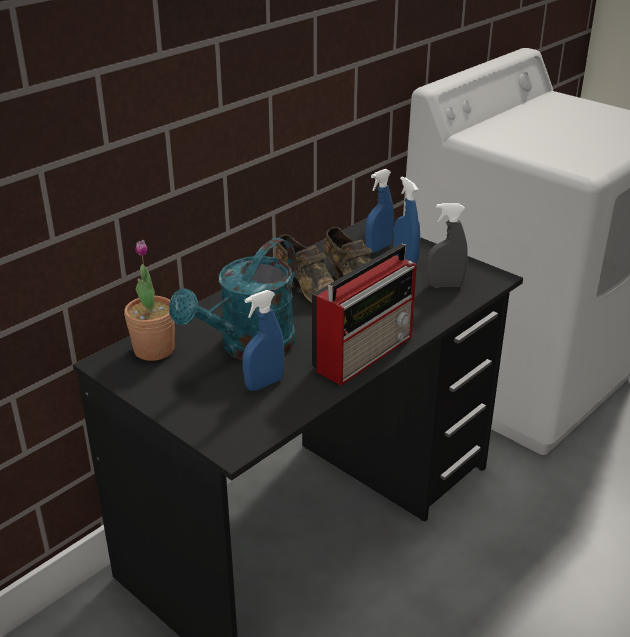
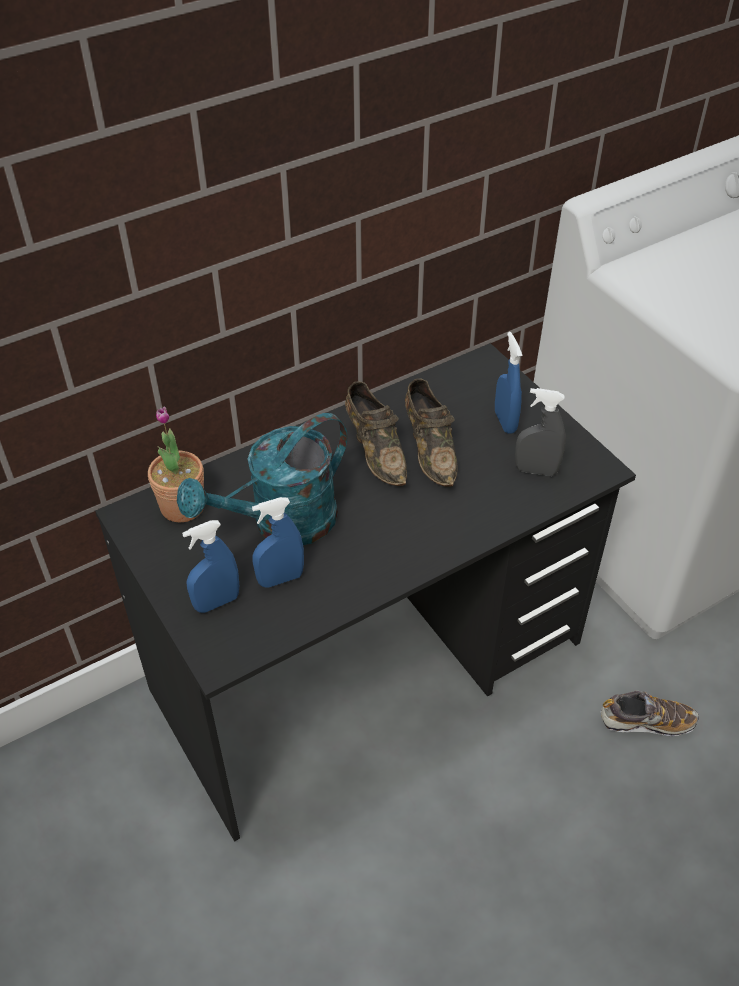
camera: 15 degrees right, 15 degrees up
radio [312,244,417,385] -> none
blue spray bottle [365,169,394,253] -> blue spray bottle moved to [182,520,239,613]
none -> shoe [601,691,699,736]

